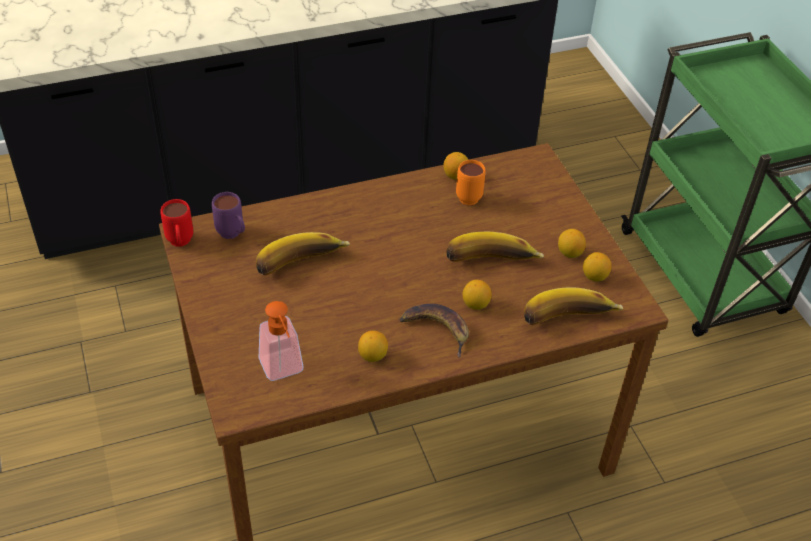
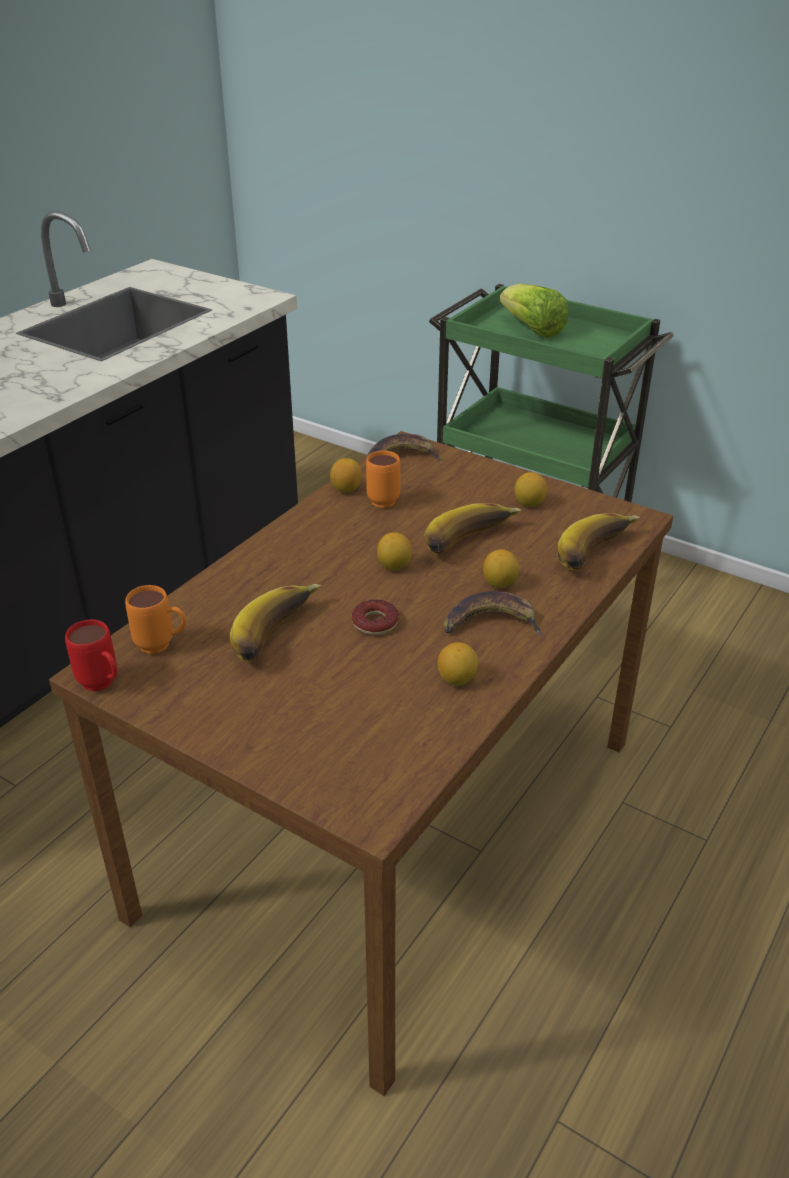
camera: 35 degrees left, 10 degrees down
purple mug [212,192,245,239] -> orange mug [125,585,186,654]
soap dispenser [259,301,303,381] -> none
lemon [583,252,612,282] -> lemon moved to [377,532,412,570]
none -> donut [352,599,399,635]
none -> banana [366,433,443,461]
none -> lettuce [500,284,568,338]

